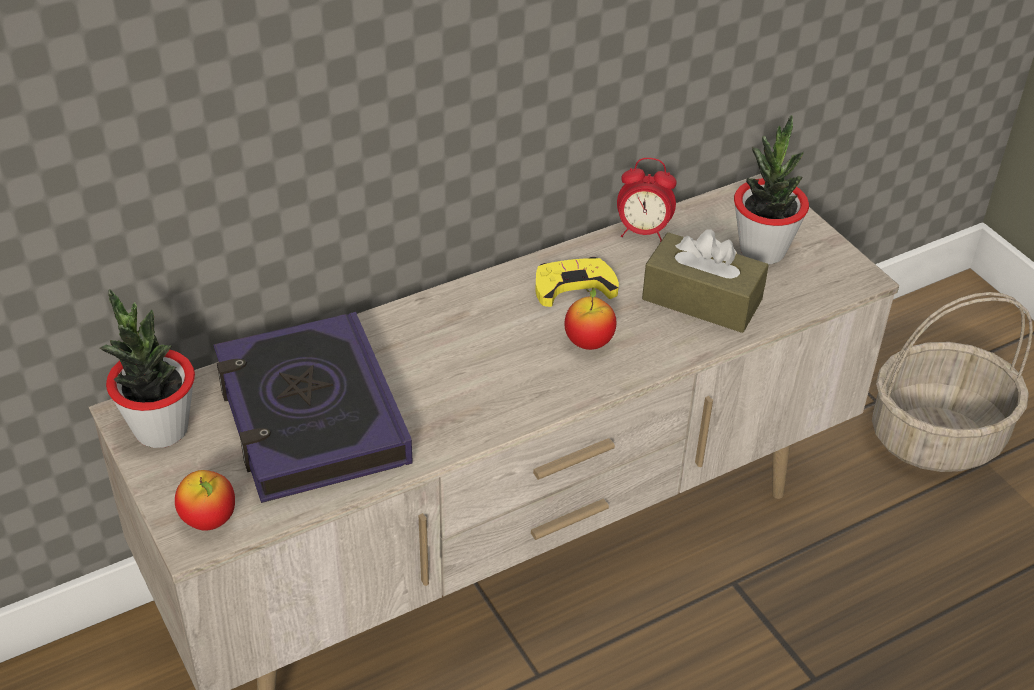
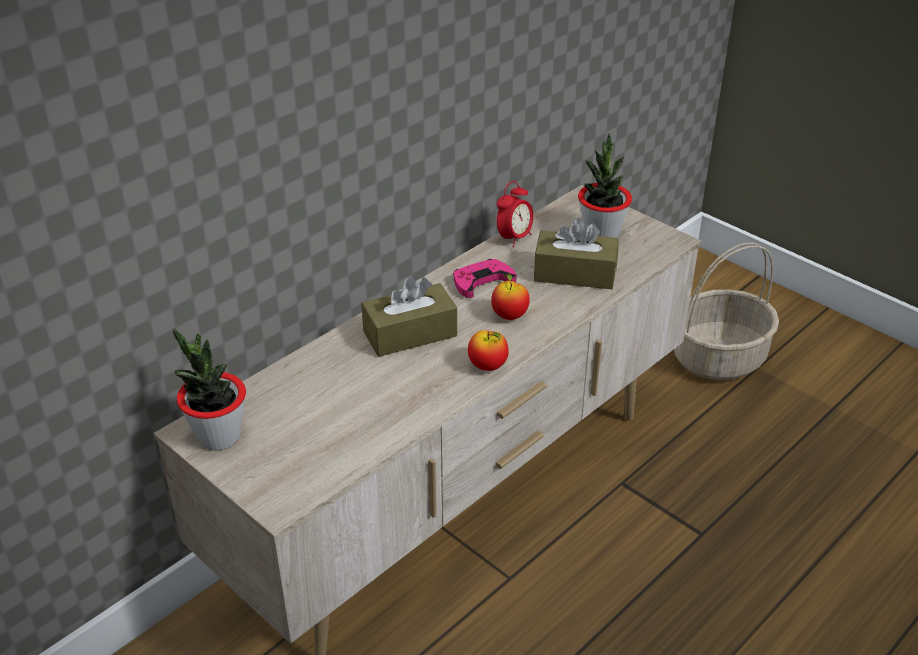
camera: 15 degrees left, 5 degrees down
apple [175,470,235,531] -> apple moved to [468,330,509,371]
book [213,312,413,503] -> none
yellow game controller [535,257,619,307] -> pink game controller [453,259,516,298]
alarm clock [617,158,677,242] -> alarm clock turned 45 degrees counterclockwise [497,181,533,247]
none -> brown tissue box [361,277,457,357]

